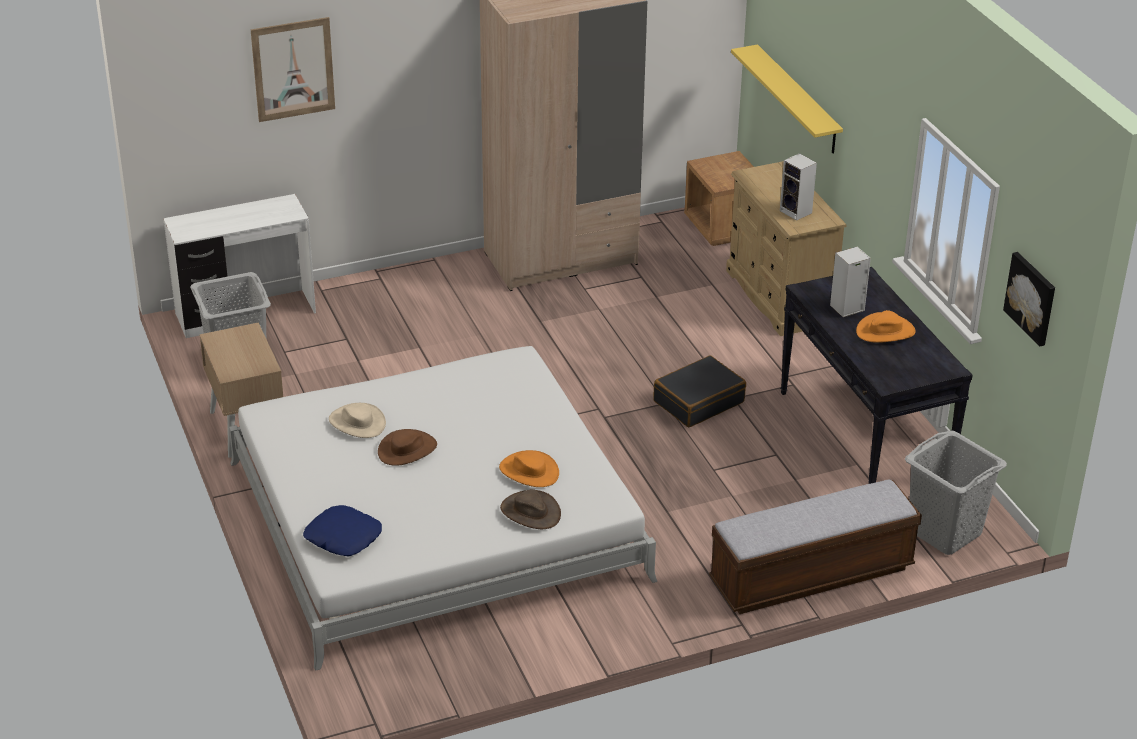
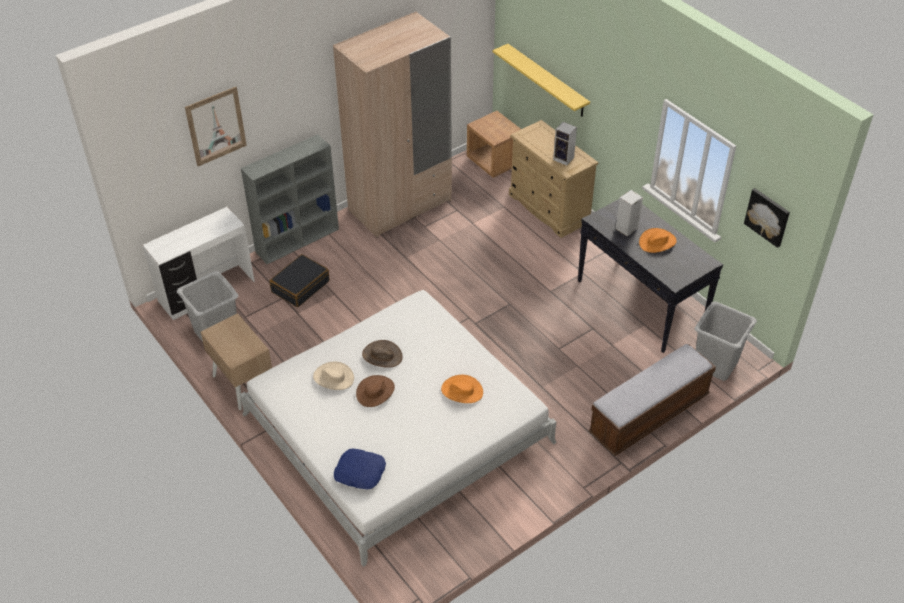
camera: 15 degrees left, 10 degrees up
brown hat [500,489,561,529] -> brown hat moved to [362,340,403,368]
black suitcase [653,355,746,427] -> black suitcase moved to [270,254,330,307]
none -> grey bookcase [241,134,339,264]

